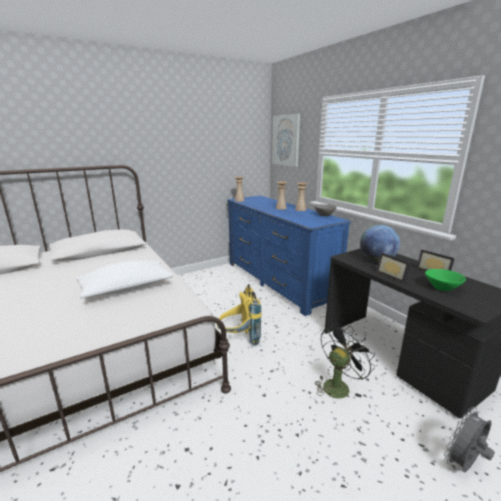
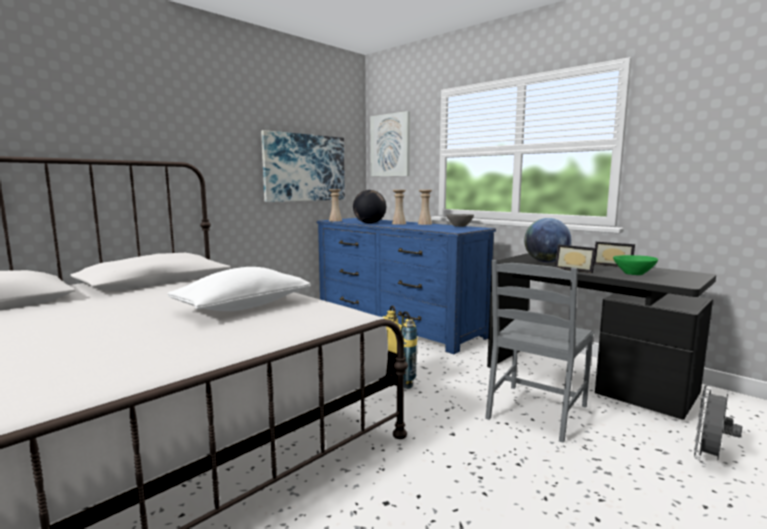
camera: 15 degrees left, 10 degrees down
black fan [315,323,375,398] -> grey chair [485,260,593,443]
none -> picture [261,130,345,202]
none -> globe [353,190,386,224]

